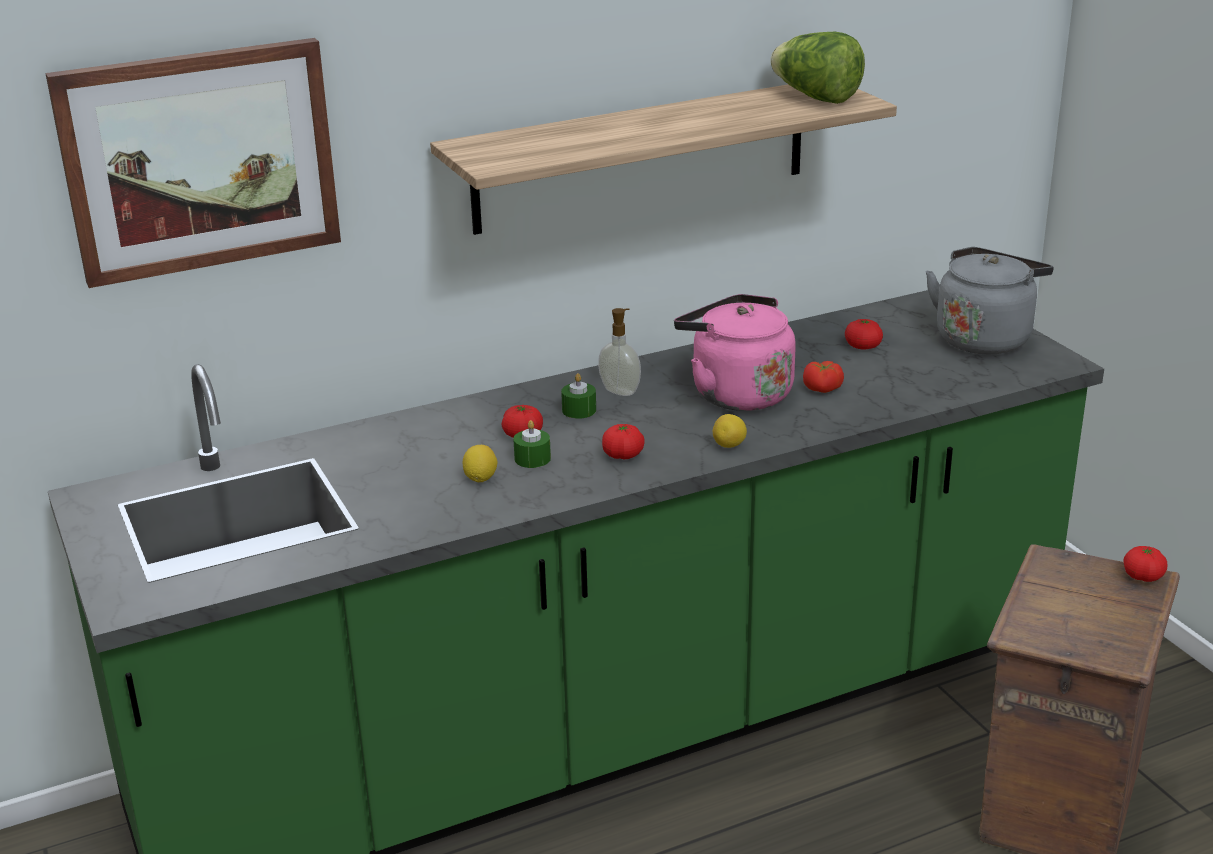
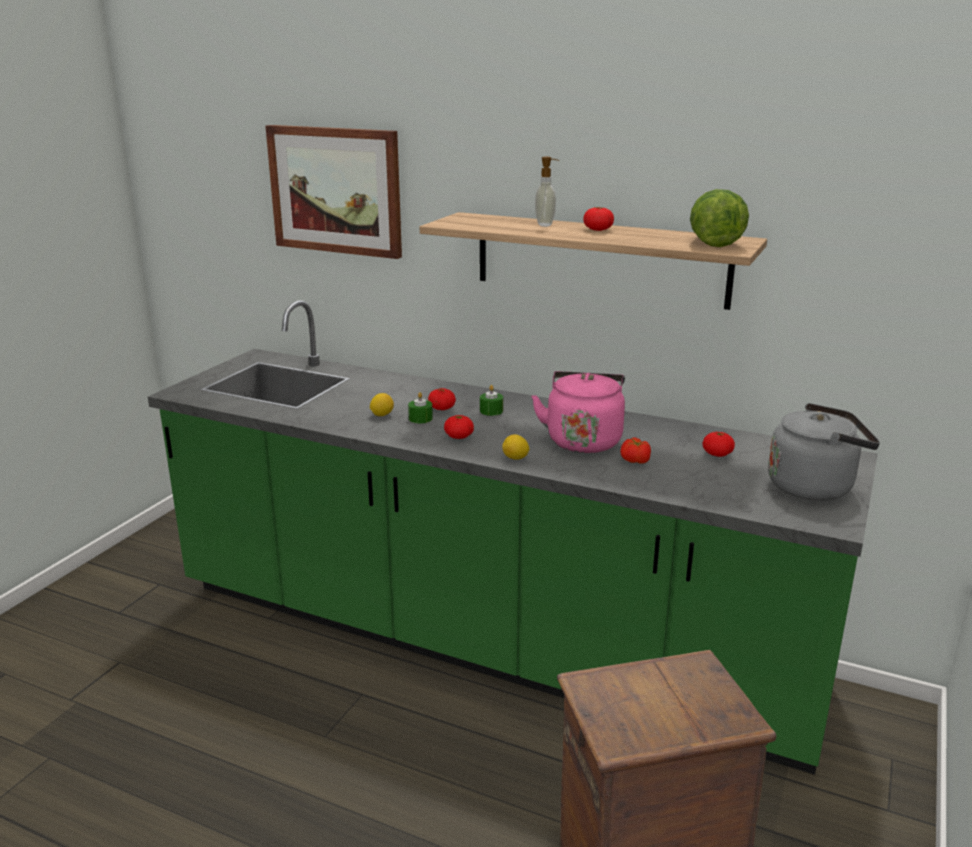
camera: 50 degrees right, 5 degrees down
soap dispenser [598,308,641,396] -> soap dispenser moved to [535,157,559,227]
tomato [1123,546,1167,582] -> tomato moved to [583,207,614,231]

